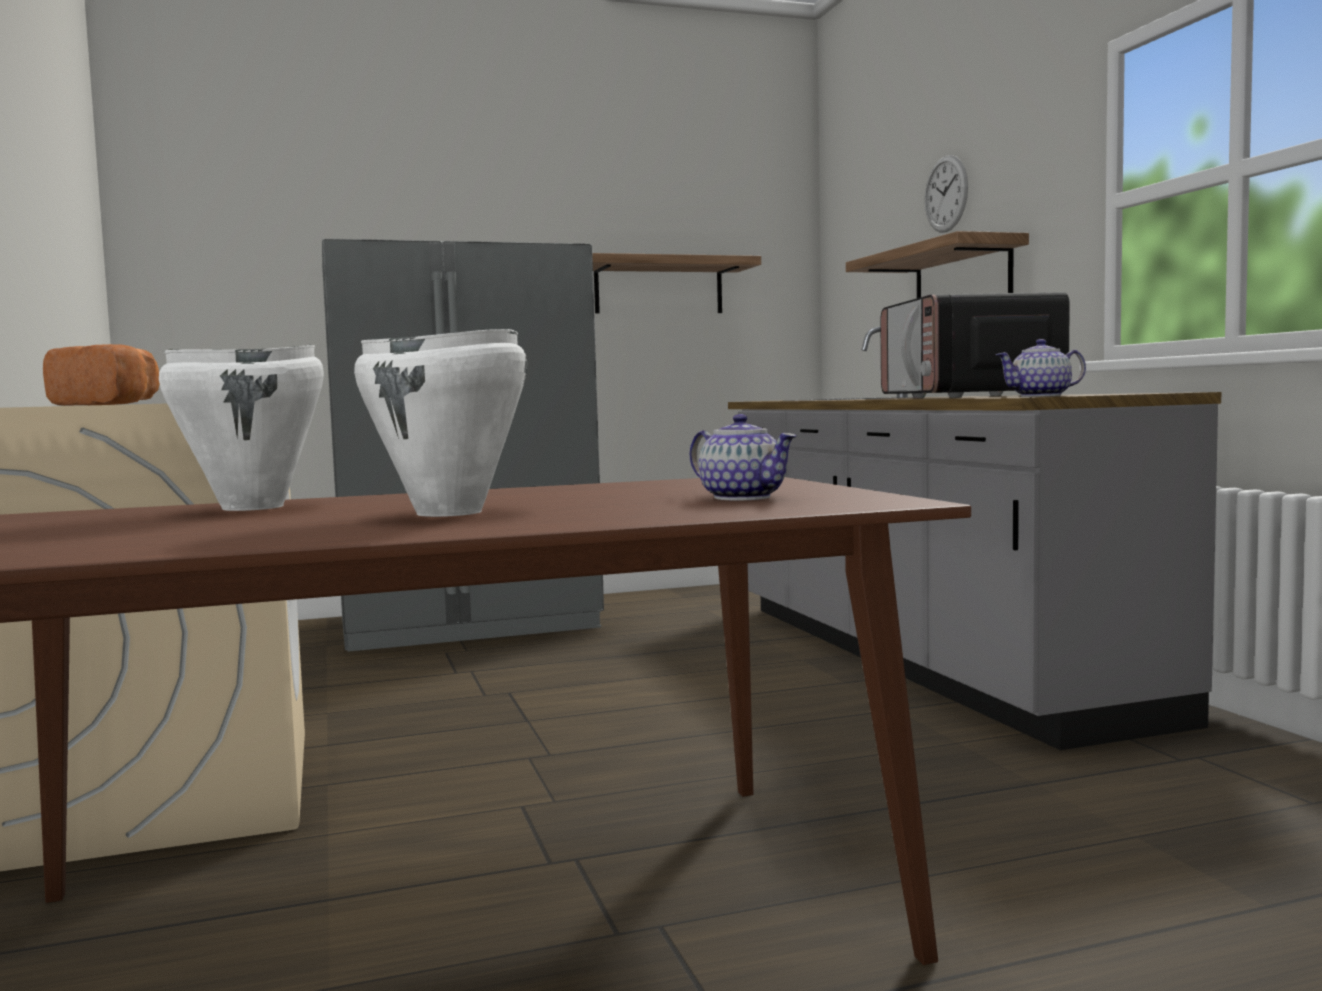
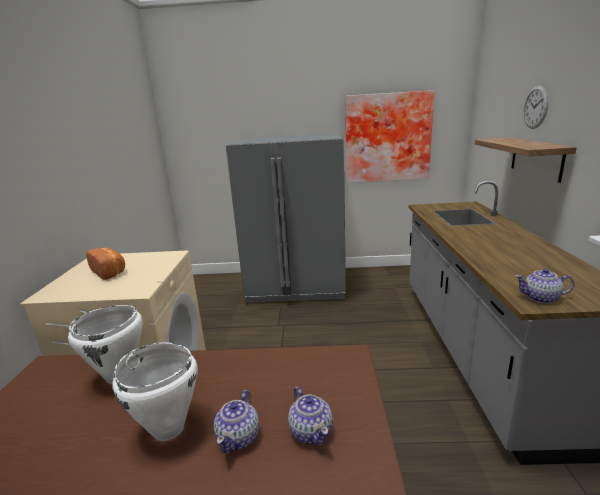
camera: 20 degrees right, 15 degrees up
shelf [592,253,761,313] -> picture [345,90,434,183]
microwave [880,292,1070,398] -> none
none -> teapot [214,390,259,454]

